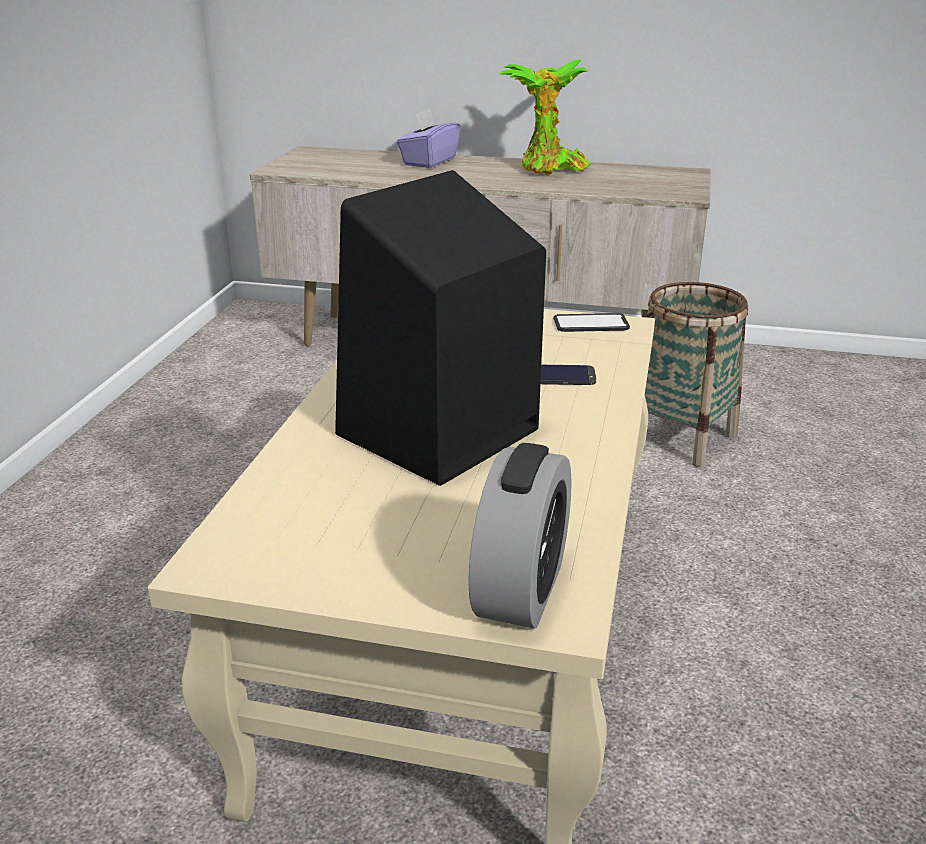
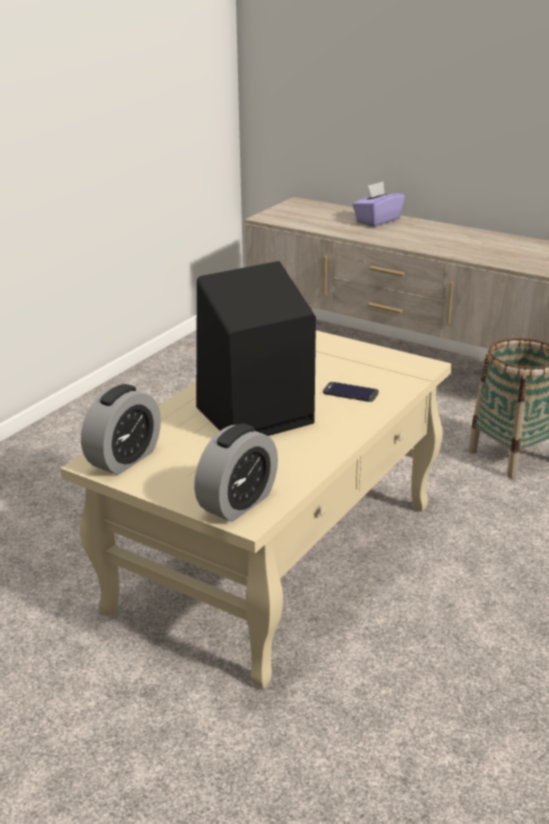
camera: 20 degrees right, 0 degrees up
potted plant [499,59,590,176] -> none
phone [553,313,630,332] -> none
none -> alarm clock [81,384,161,475]

